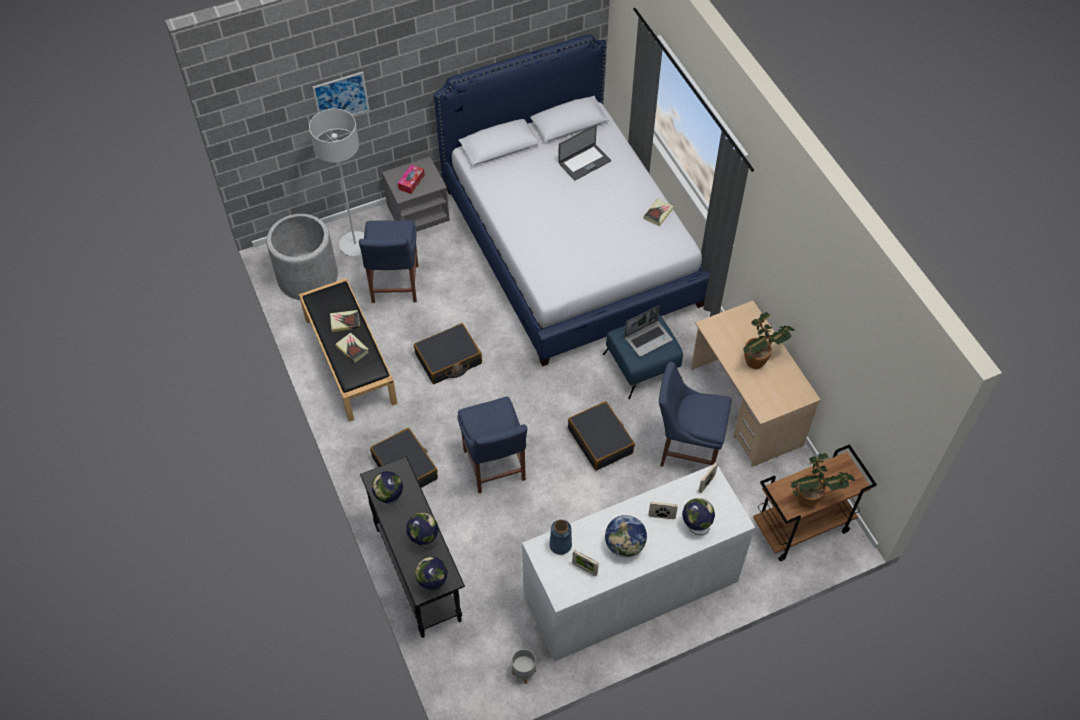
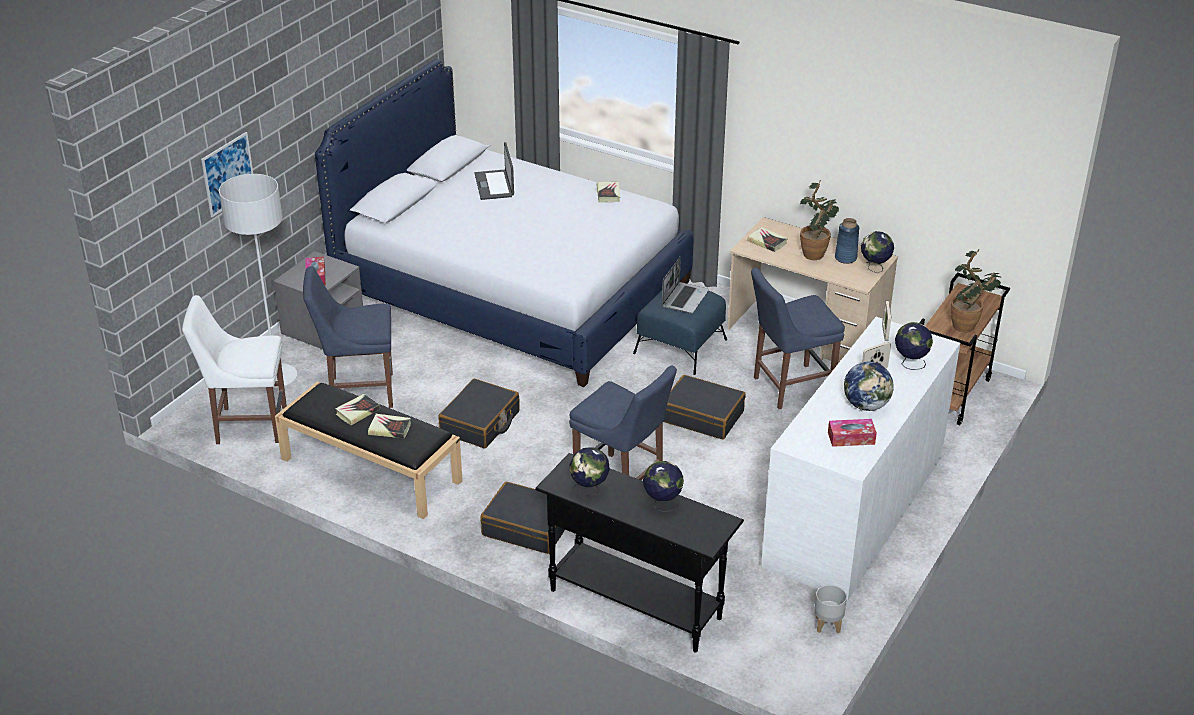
camera: 35 degrees left, 20 degrees down
grey planter [266,214,338,300] -> white chair [182,295,287,444]
blue chair [359,220,418,303] -> blue chair turned 120 degrees clockwise [303,266,393,408]
globe [415,556,448,591] -> globe moved to [861,231,894,273]
blue vase [549,520,572,555] -> blue vase moved to [835,218,859,264]
laptop [558,125,611,180] -> laptop turned 150 degrees clockwise [474,142,514,200]
picture frame [572,550,599,576] -> tissue box [828,419,877,447]
none -> book [747,227,788,252]

